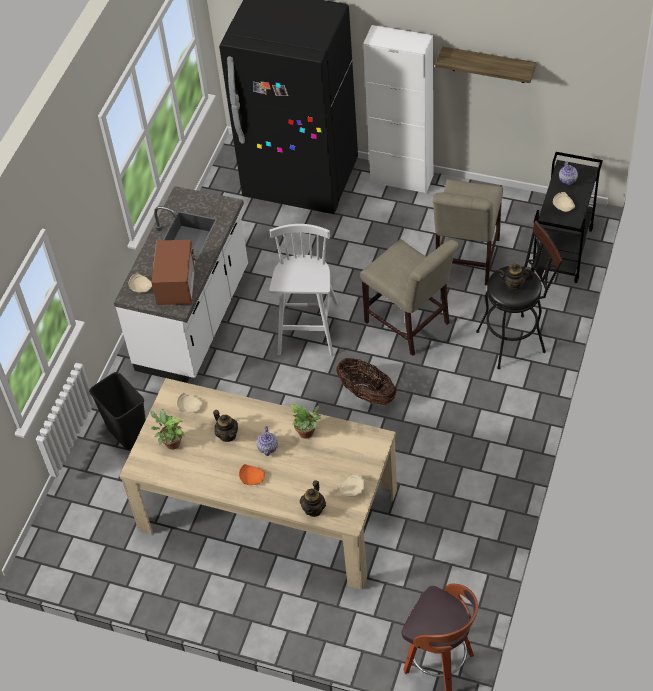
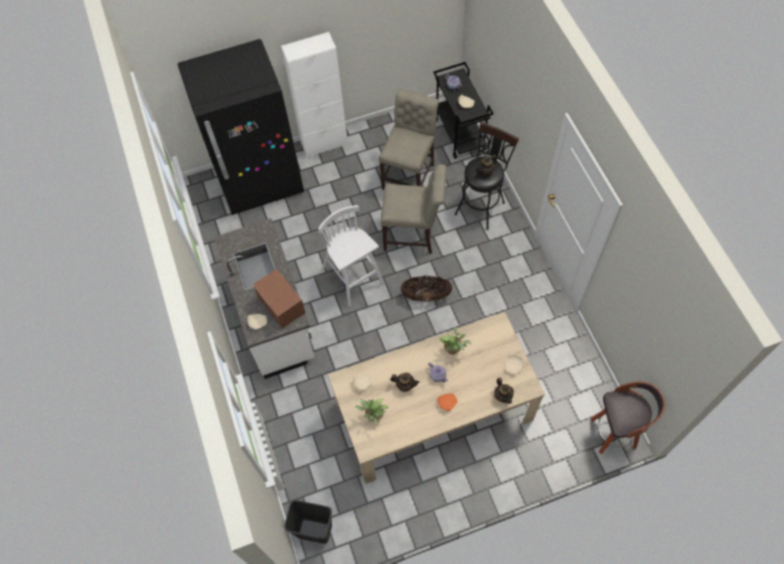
camera: 40 degrees left, 10 degrees up
black trash can [89,372,146,449] -> black trash can moved to [284,500,332,544]
beige chair [432,179,503,285] -> beige chair turned 135 degrees counterclockwise [379,89,439,190]
shelf [435,46,537,83] -> none

